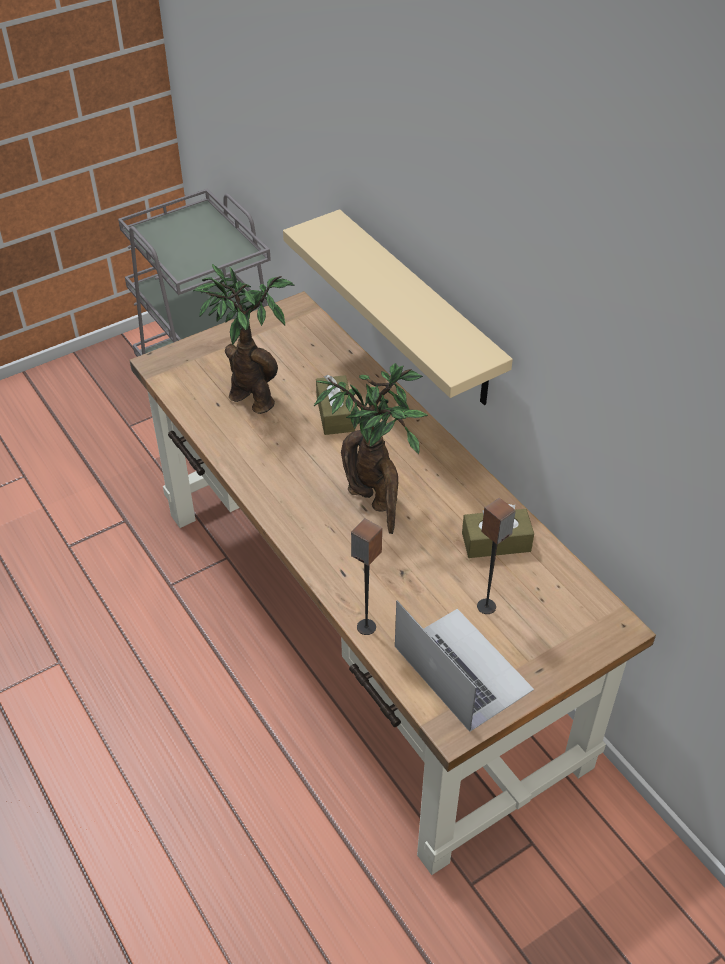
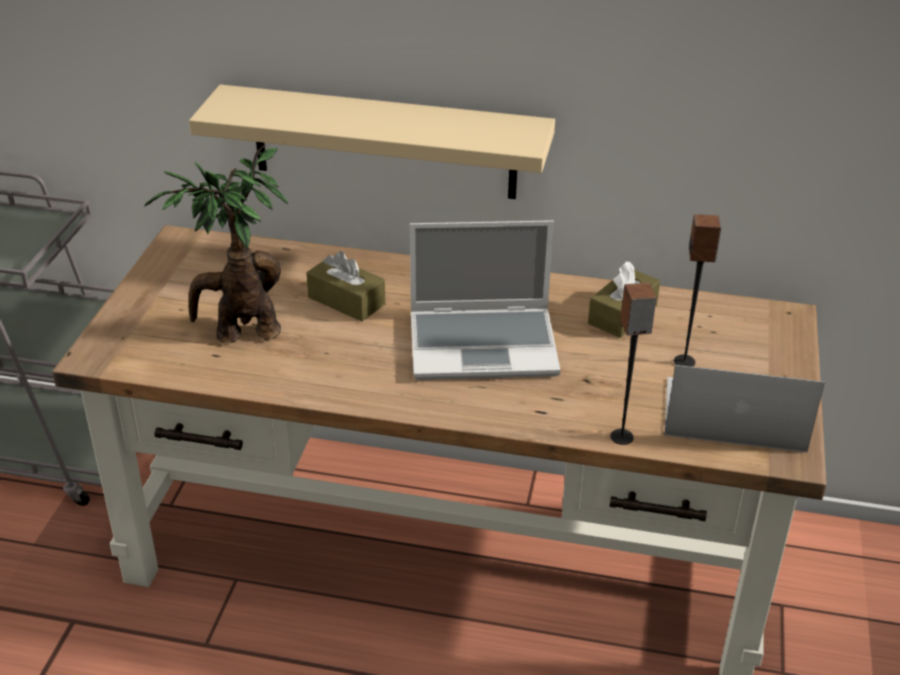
camera: 45 degrees left, 10 degrees down
potted plant [314,363,428,534] -> laptop [410,220,560,380]

